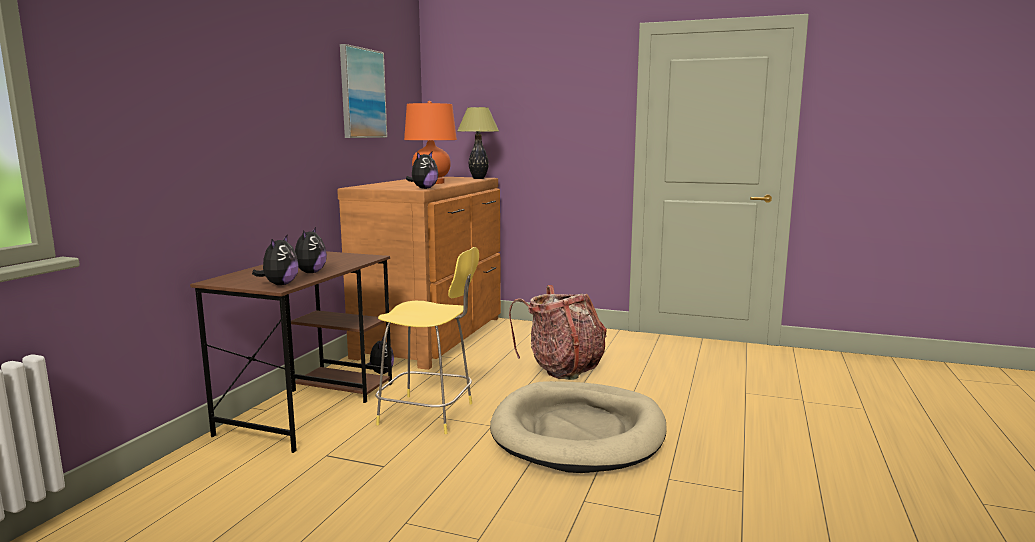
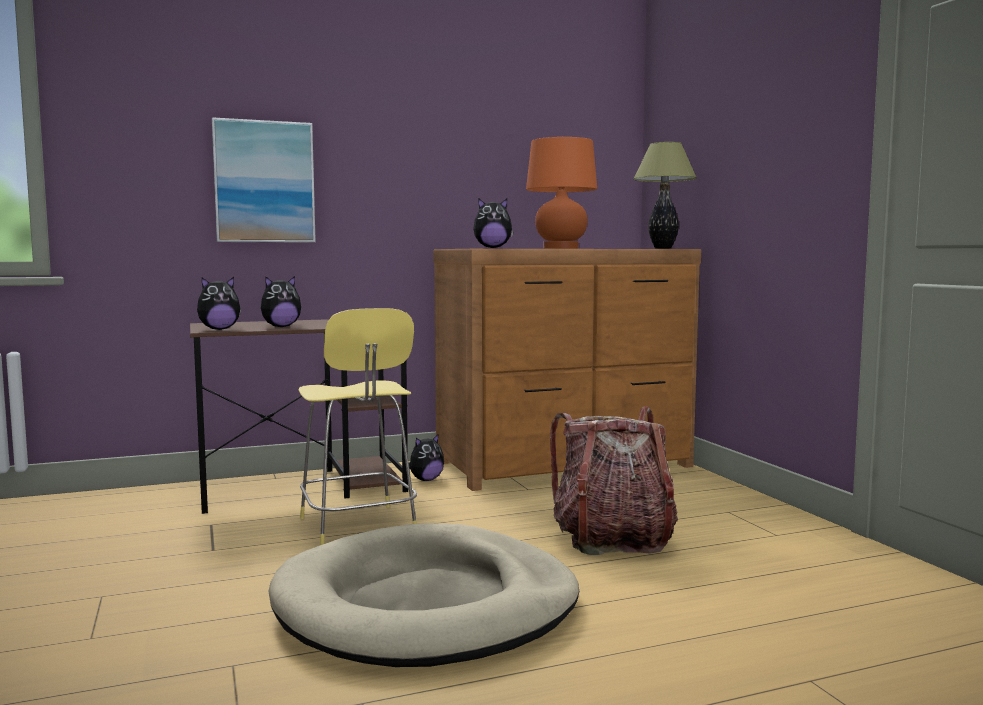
camera: 50 degrees right, 5 degrees down
picture [340,44,387,138] -> picture moved to [212,117,316,243]

